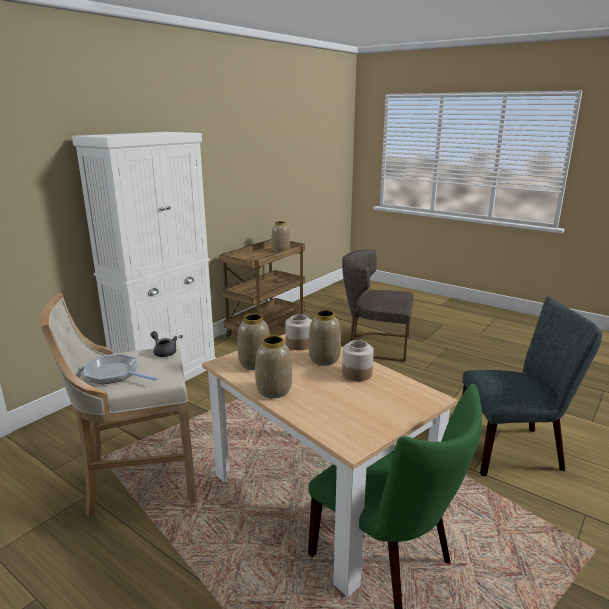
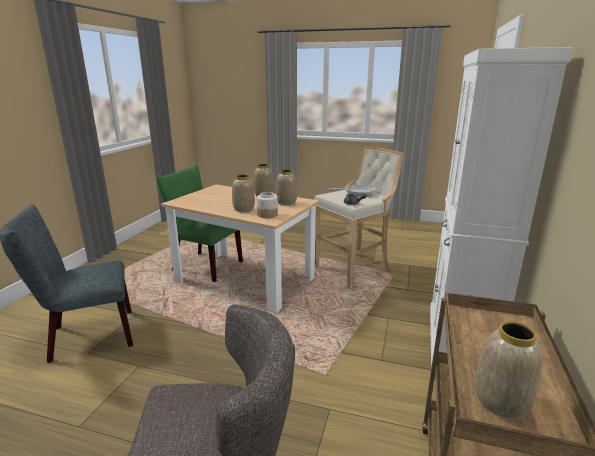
camera: 160 degrees right, 0 degrees up
jar [342,340,374,381] -> none

